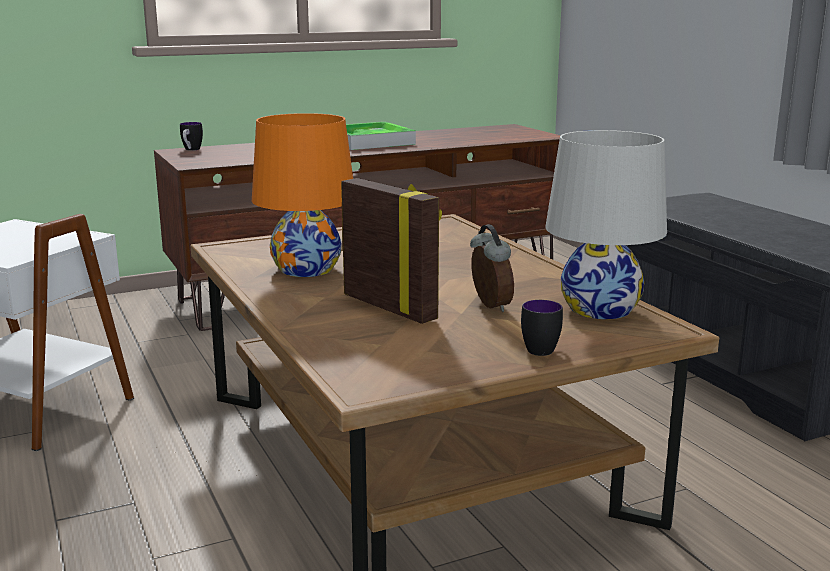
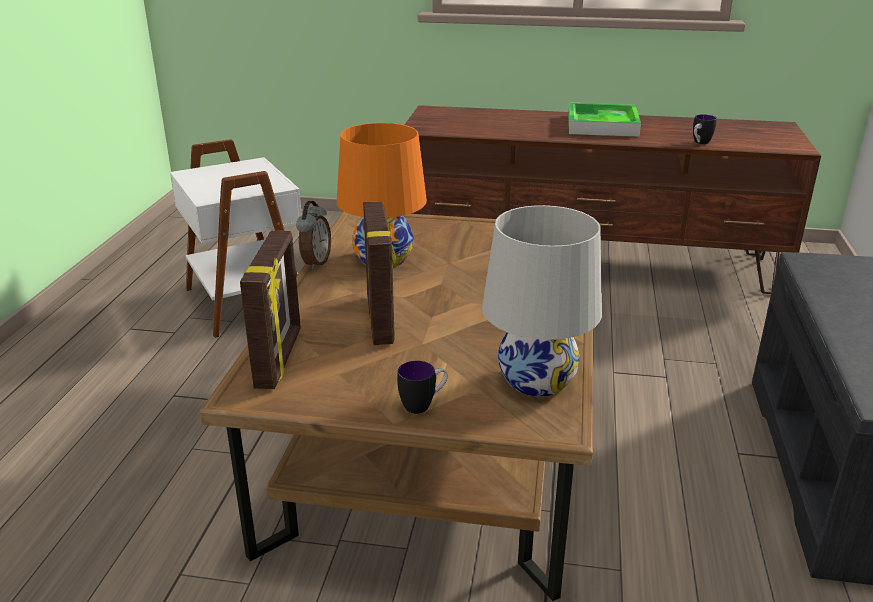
camera: 35 degrees right, 10 degrees up
mug [180,122,203,151] -> mug moved to [693,114,717,144]
alarm clock [470,224,514,312] -> alarm clock moved to [296,201,331,270]
none -> picture frame [240,231,301,389]

